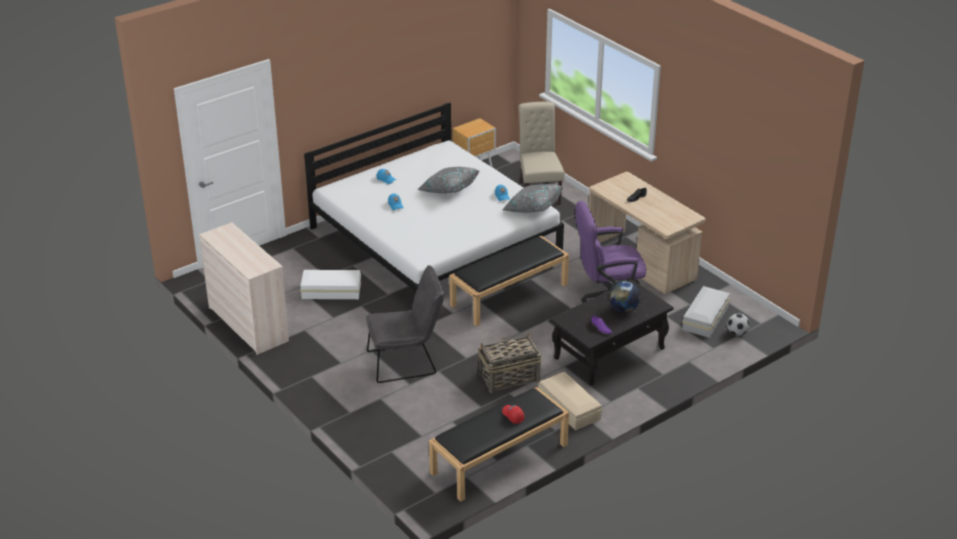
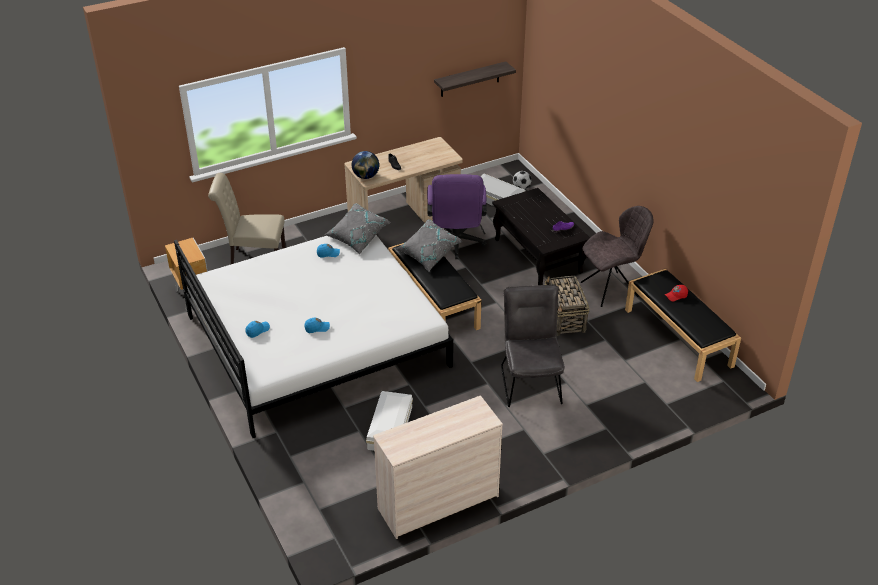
camera: 80 degrees left, 5 degrees up
grey pillow [417,167,480,194] -> grey pillow moved to [396,219,462,272]
beige storage box [538,371,602,431] -> grey chair [581,206,654,307]
globe [609,281,641,313] -> globe moved to [352,151,379,179]
none -> shelf [434,61,516,97]

